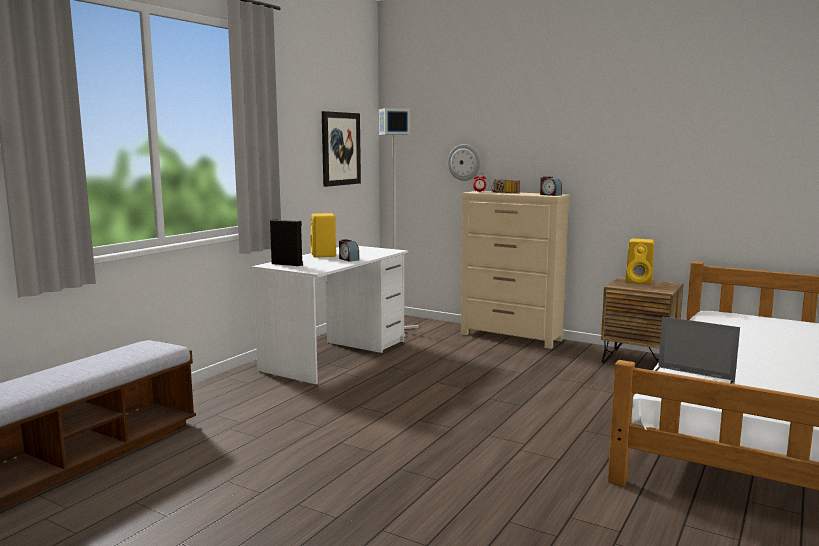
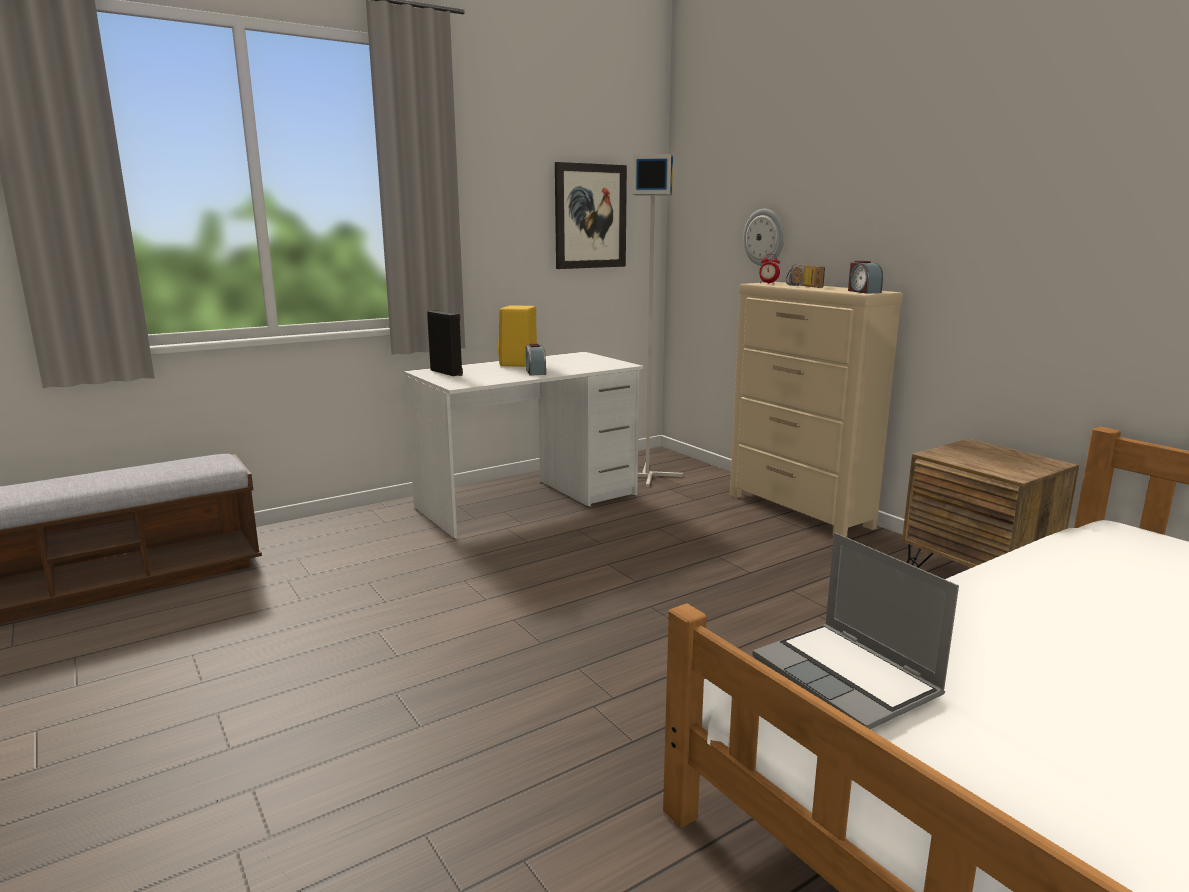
camera: 25 degrees right, 5 degrees up
yellow speaker [626,239,654,284] -> none

